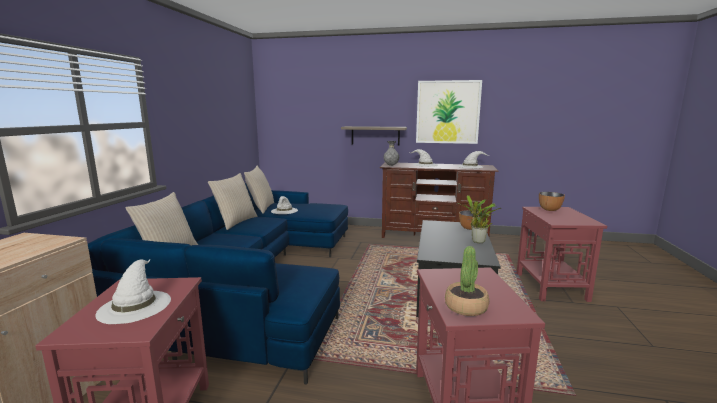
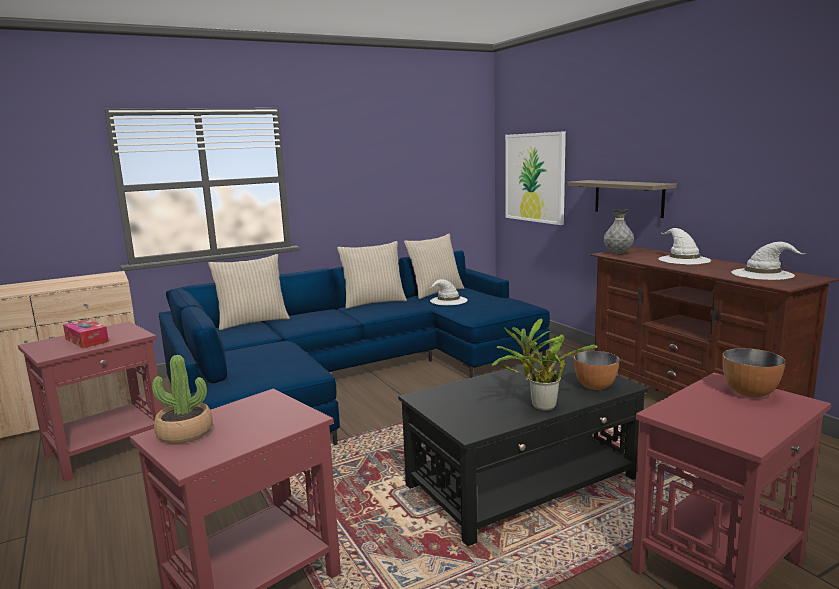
camera: 50 degrees right, 0 degrees up
white hat [95,259,171,324] -> tissue box [63,319,109,348]
picture [416,80,482,144] -> picture moved to [505,131,566,225]

